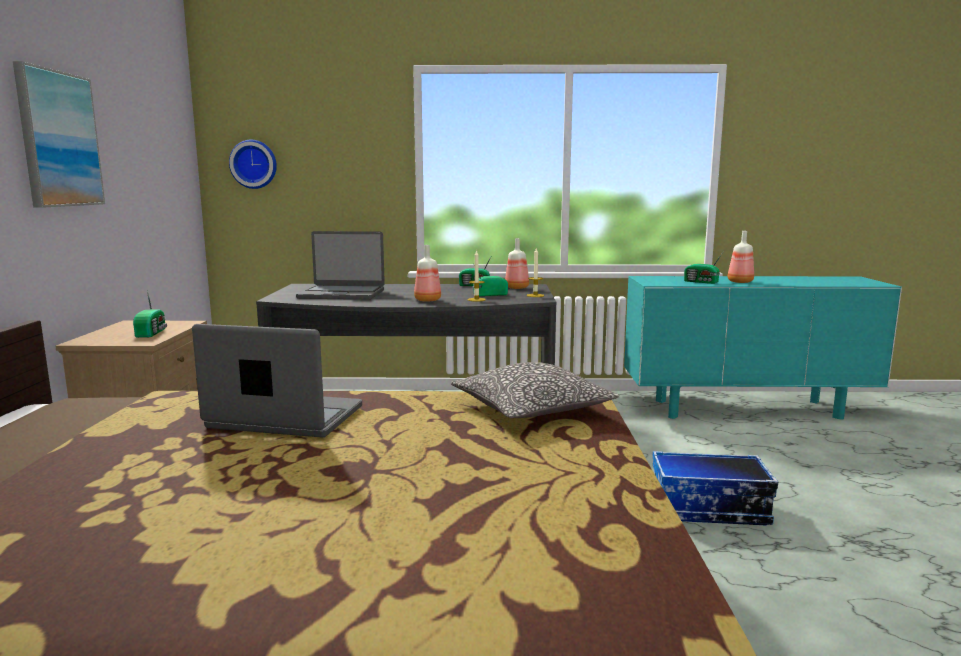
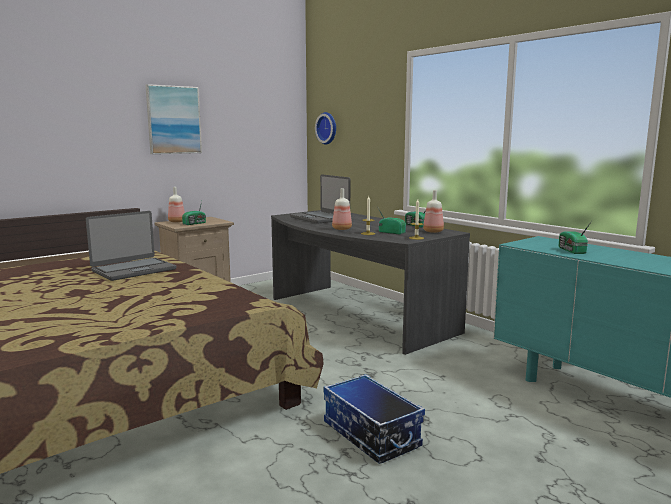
camera: 50 degrees right, 0 degrees up
laptop [192,324,362,437] -> laptop turned 75 degrees clockwise [86,211,176,281]
pillow [451,362,619,418] -> none
bottle [728,231,754,283] -> bottle moved to [168,187,185,223]

